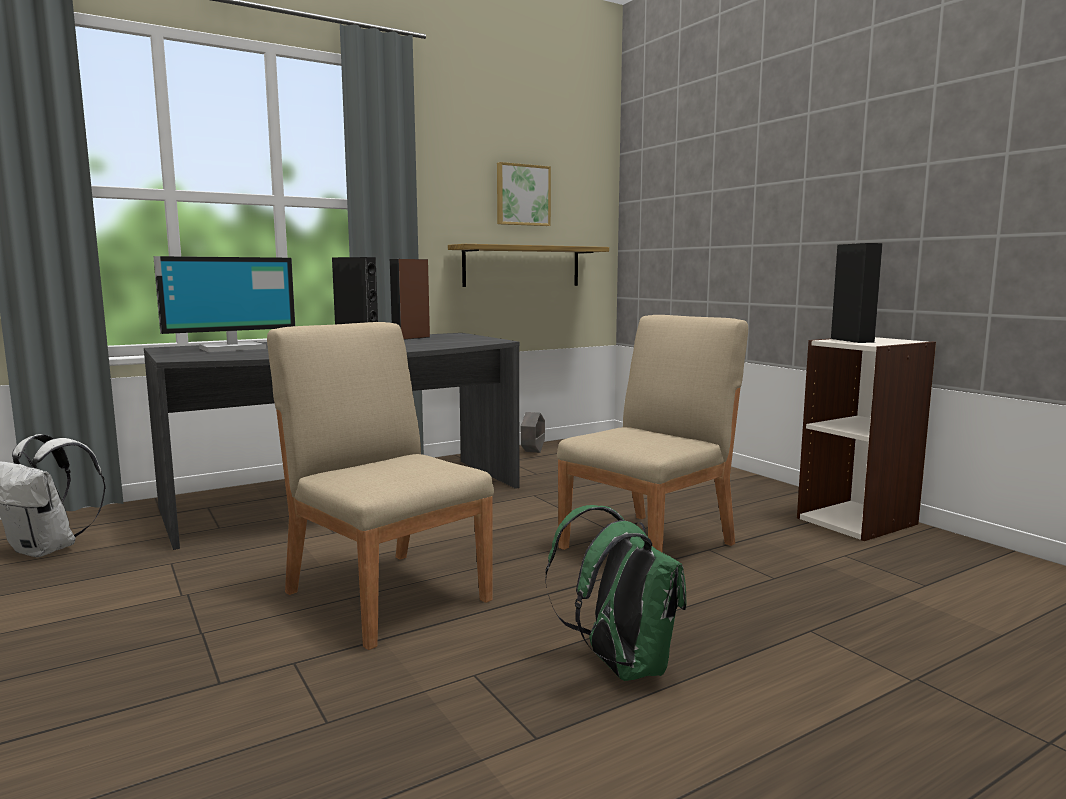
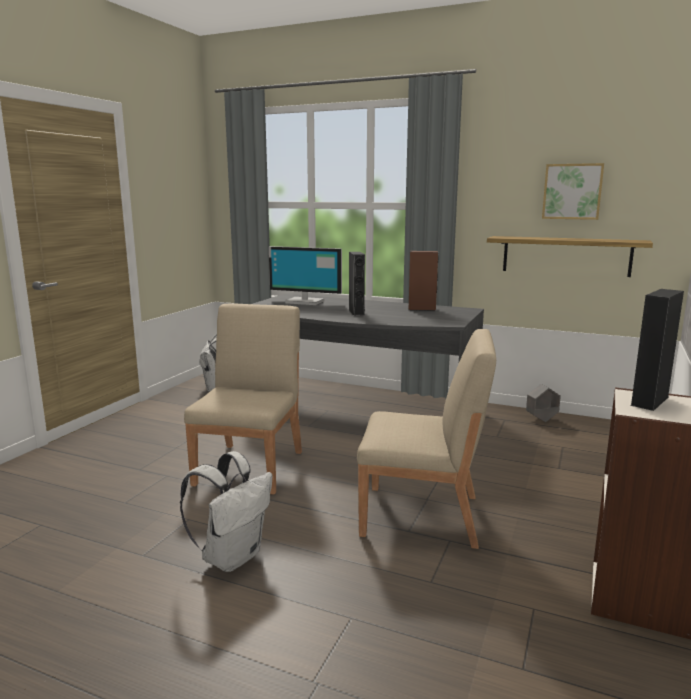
camera: 55 degrees right, 5 degrees up
green backpack [545,505,687,681] -> white backpack [180,451,272,572]

